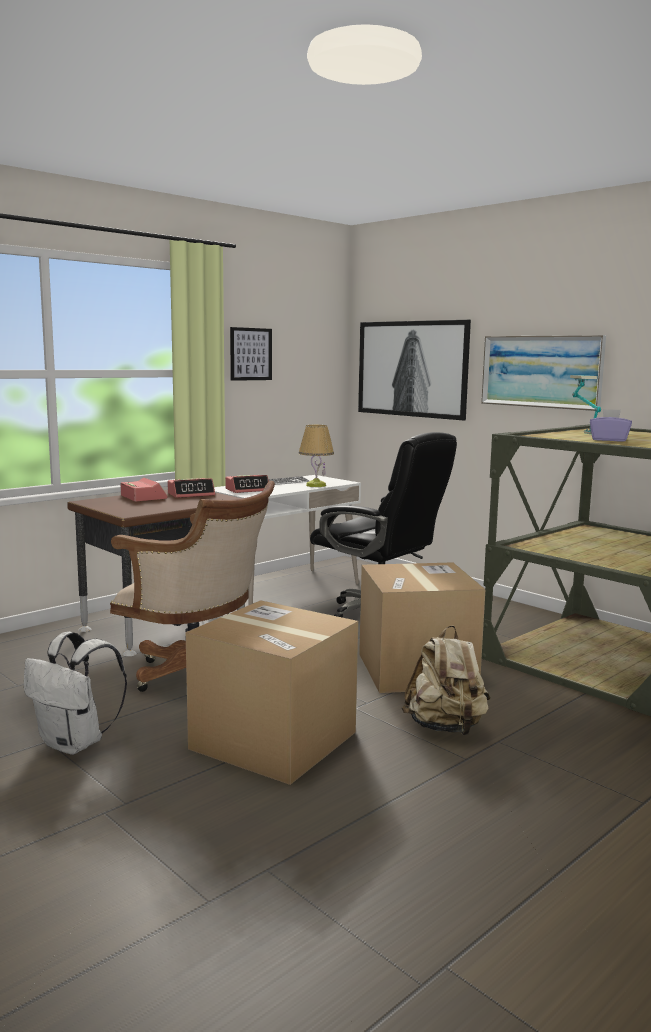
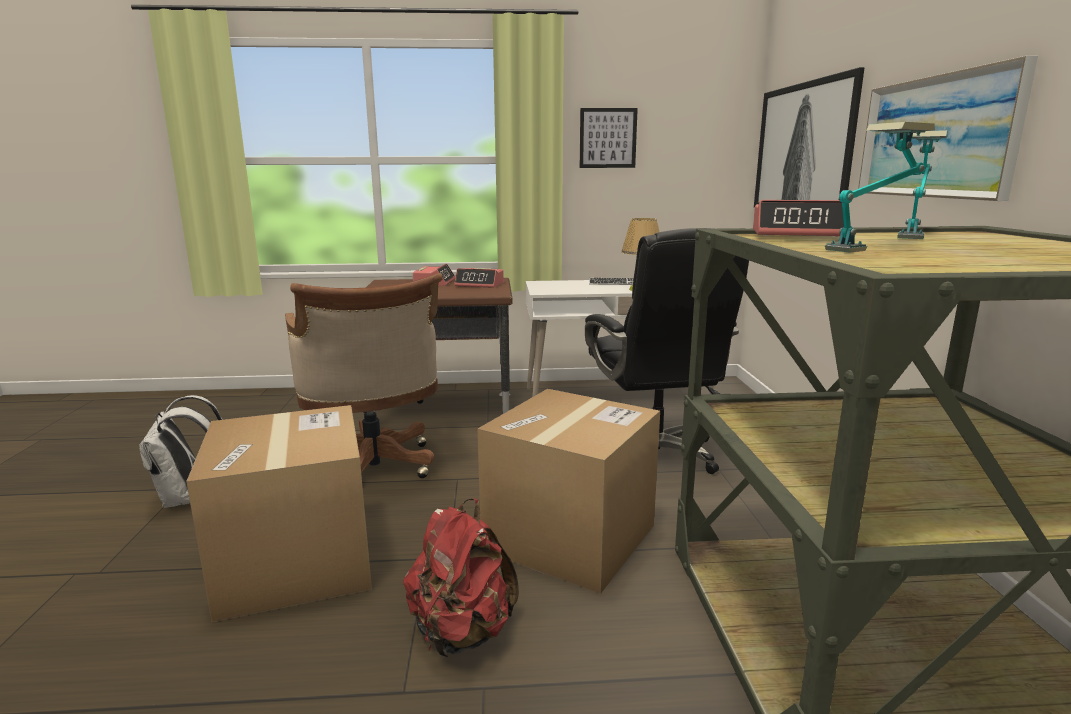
camera: 40 degrees right, 5 degrees up
alarm clock [225,475,269,493] -> alarm clock moved to [753,200,844,237]
beige backpack [402,625,490,736] -> red backpack [403,499,519,657]
purple tissue box [590,409,632,442] -> table lamp [825,122,935,253]

